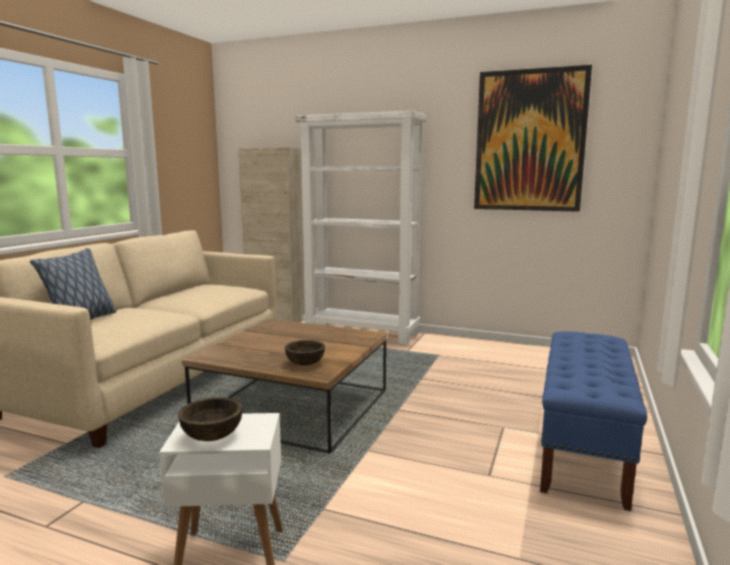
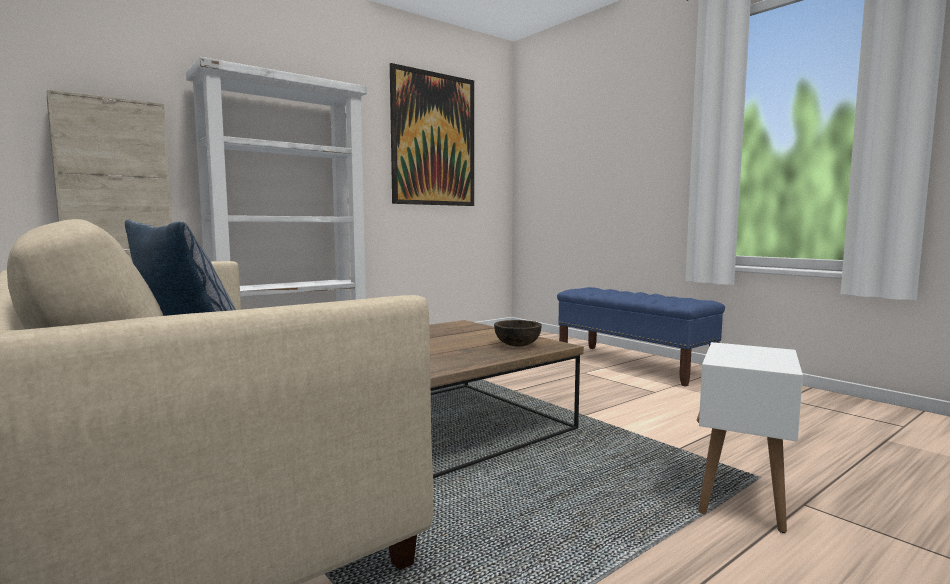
camera: 60 degrees left, 5 degrees down
brown bowl [178,397,243,441] -> none

